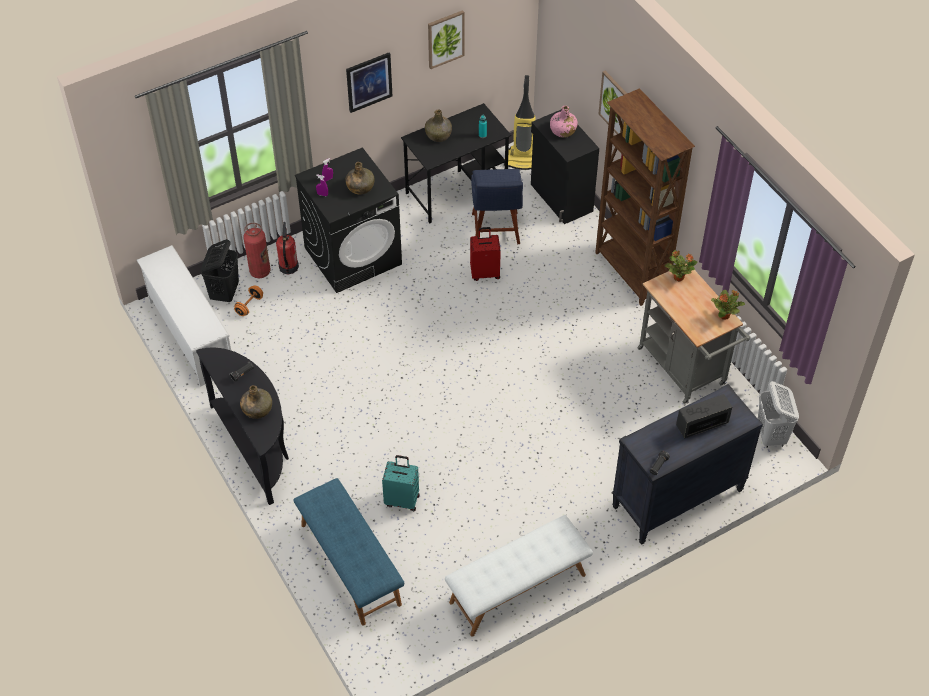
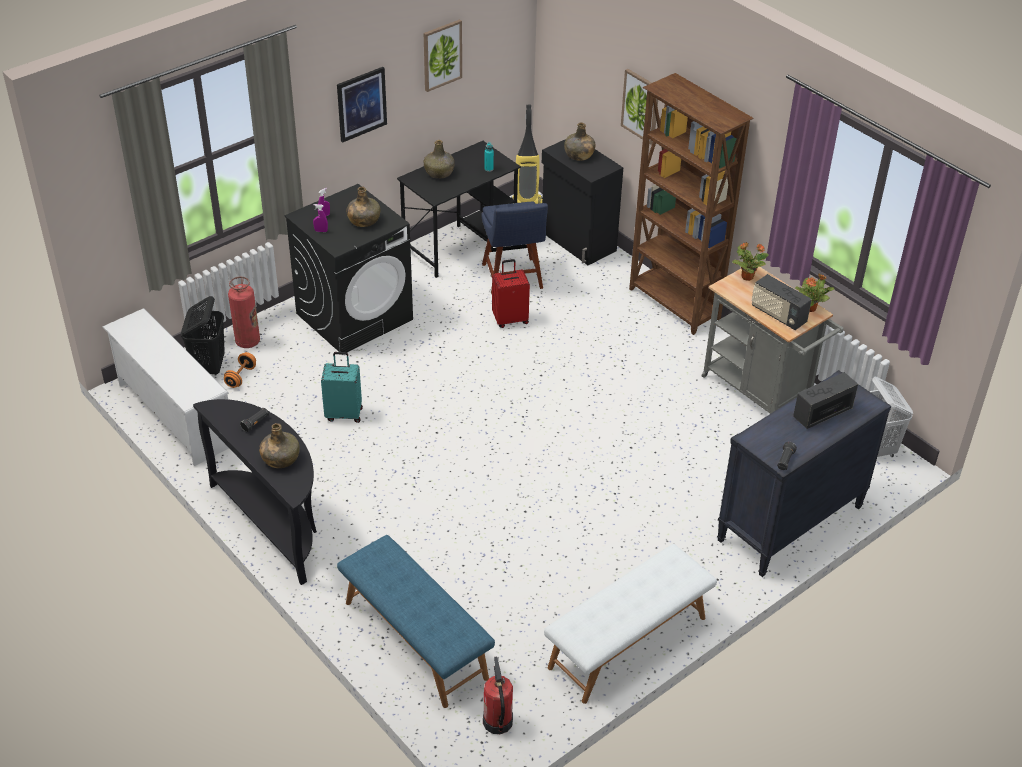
camera: 10 degrees left, 10 degrees down
fire extinguisher [276,222,299,274] -> fire extinguisher moved to [483,656,513,734]
turquoise suitcase [382,455,419,511] -> turquoise suitcase moved to [321,352,363,423]
pink bottle [550,105,578,138] -> green bottle [564,122,595,161]
none -> radio [751,274,812,330]

